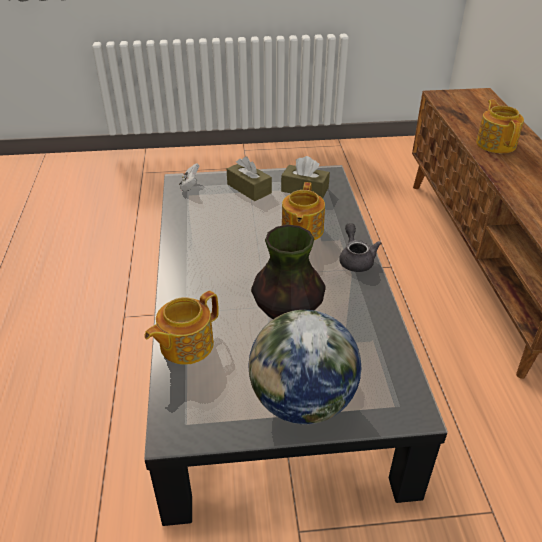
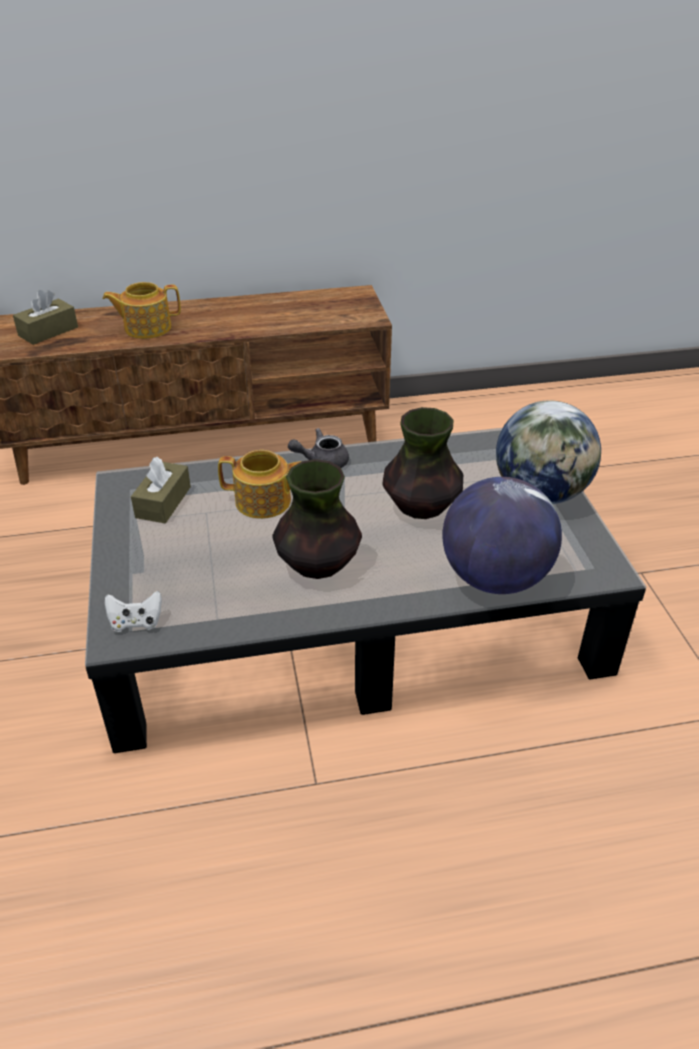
camera: 95 degrees left, 0 degrees up
teapot [144,291,219,365] -> globe [443,477,562,594]
brown tissue box [227,156,272,201] -> brown tissue box moved to [13,290,78,345]
none -> vase [272,459,362,579]

